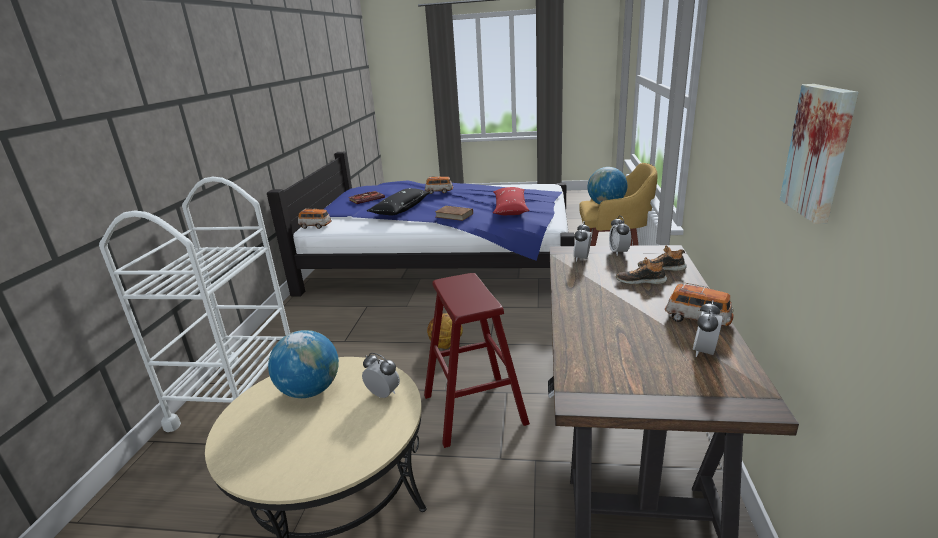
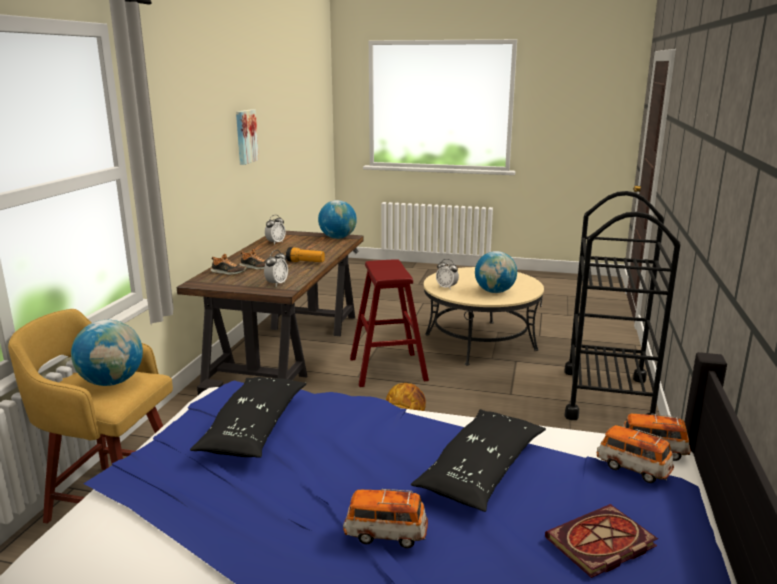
camera: 175 degrees left, 5 degrees down
white cart [99,177,290,432] -> black cart [564,191,681,420]
brown book [435,206,473,221] -> none
red pillow [493,187,529,215] -> black pillow [190,377,307,458]
alarm clock [609,215,631,256] -> none
toy car [665,282,734,326] -> toy car moved to [597,425,674,483]
none -> flashlight [286,247,325,262]
none -> globe [318,200,357,239]

